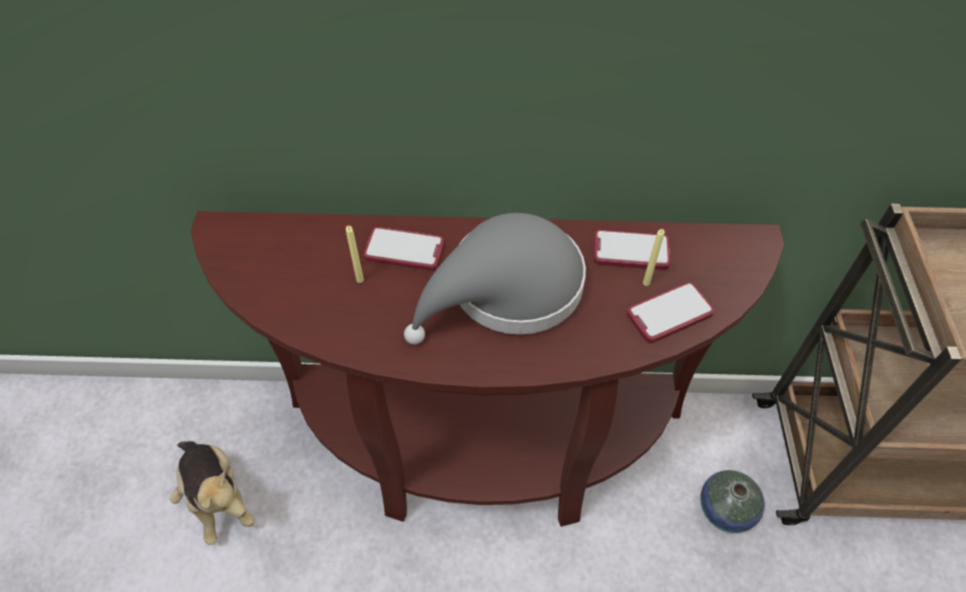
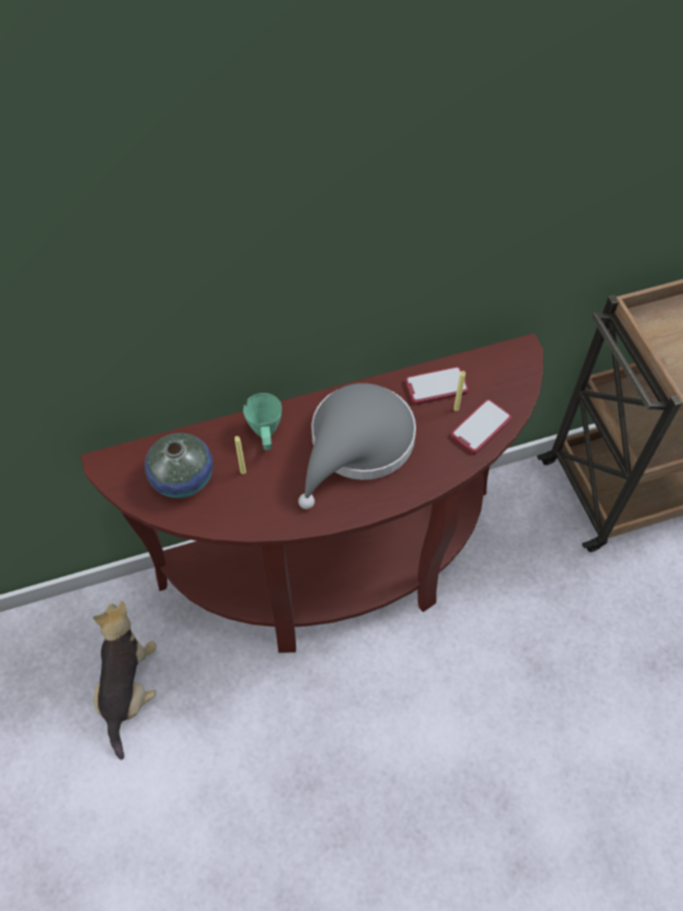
camera: 20 degrees left, 5 degrees up
plush toy [170,441,255,545] -> plush toy turned 120 degrees counterclockwise [93,601,156,760]
phone [364,227,444,271] -> green mug [243,393,282,450]
vase [700,470,765,533] -> vase moved to [145,433,213,498]

